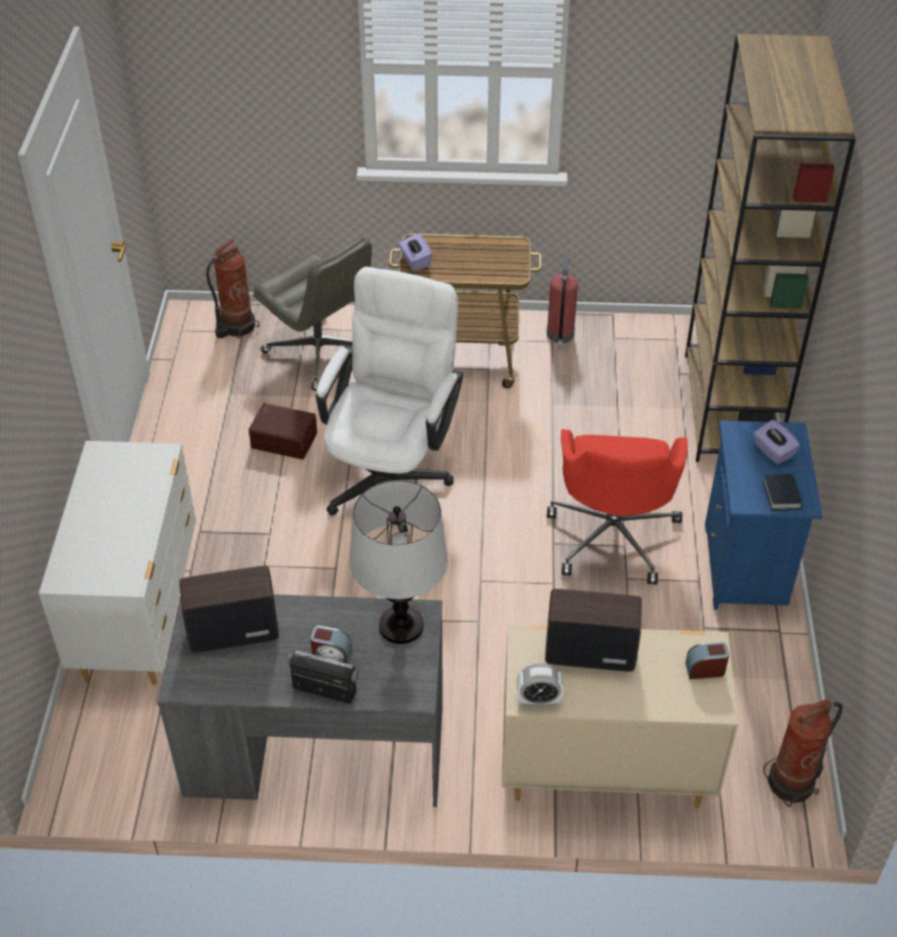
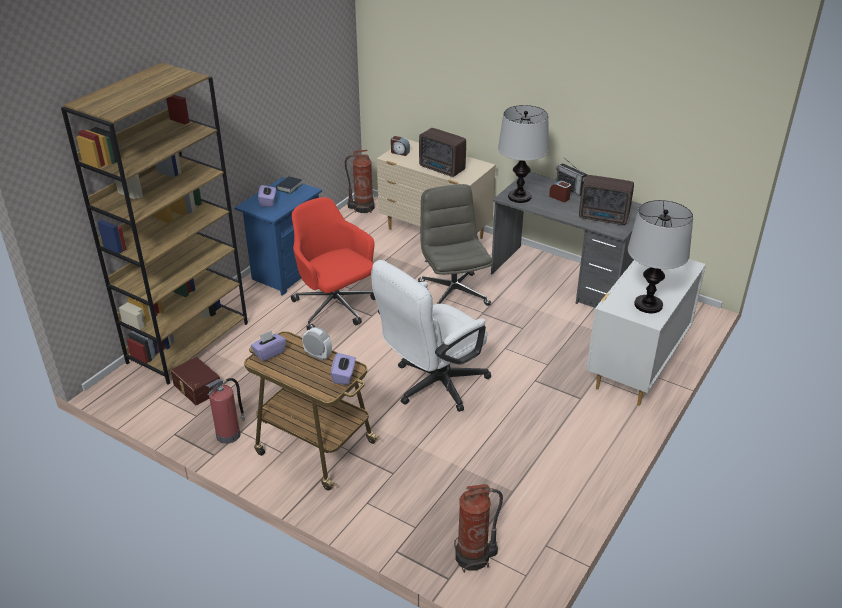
camera: 150 degrees left, 10 degrees down
brown storage box [249,403,317,460] -> brown storage box moved to [171,357,220,405]
grey office chair [253,237,372,391] -> grey office chair moved to [418,184,493,306]
alarm clock [517,663,564,706] -> alarm clock moved to [302,327,332,360]
red office chair [547,429,688,585] -> red office chair turned 75 degrees counterclockwise [291,197,375,331]
none -> purple tissue box [251,330,286,361]
none -> table lamp [628,200,693,313]

